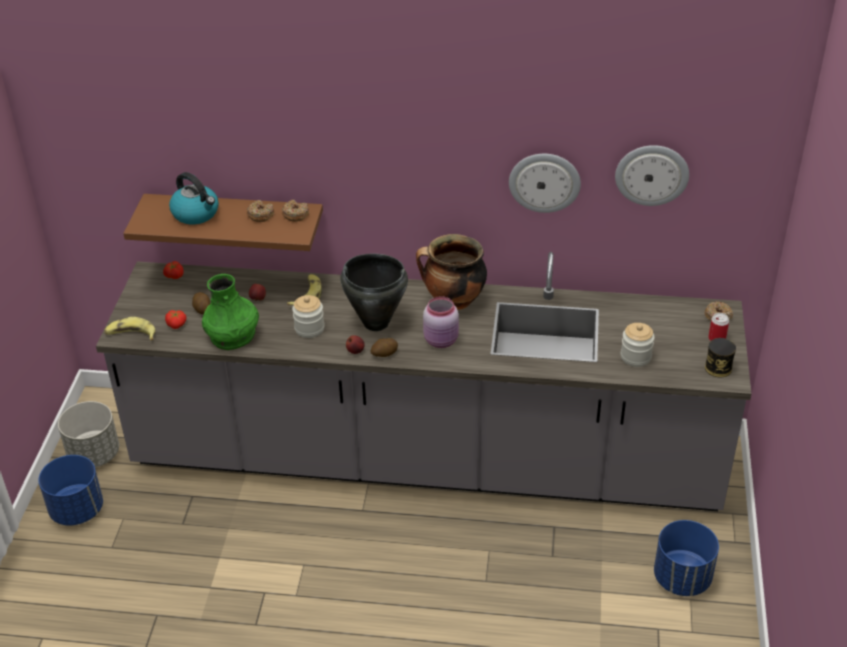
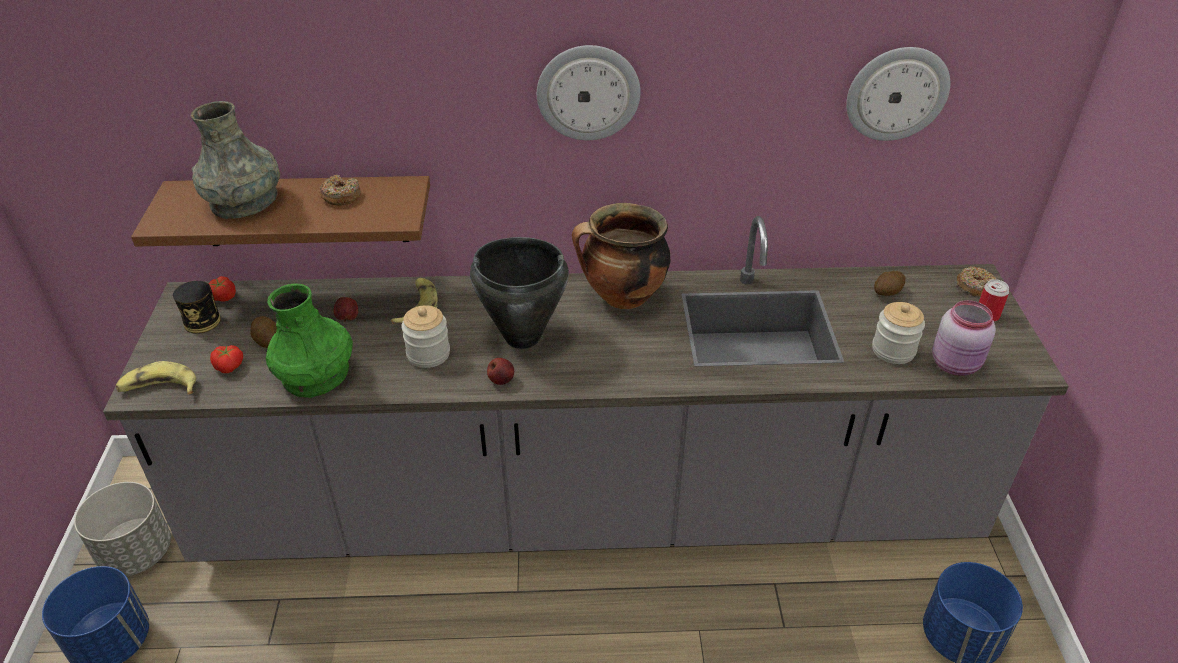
camera: 10 degrees left, 0 degrees up
kettle [169,172,219,224] -> grey vase [191,101,280,219]
donut [282,200,309,222] -> none
potato [370,338,398,357] -> potato moved to [874,271,905,296]
pink jar [423,296,459,348] -> pink jar moved to [932,300,996,376]
wall clock [509,154,581,213] -> wall clock moved to [537,45,641,140]
can [705,338,736,378] -> can moved to [173,281,221,334]

